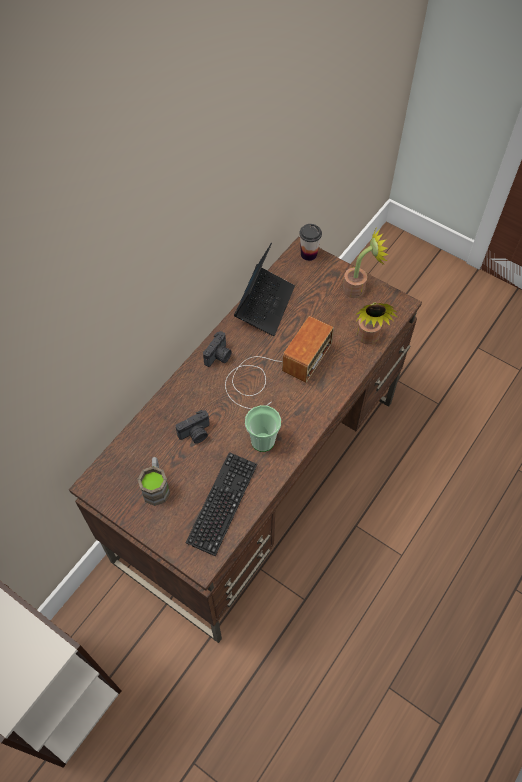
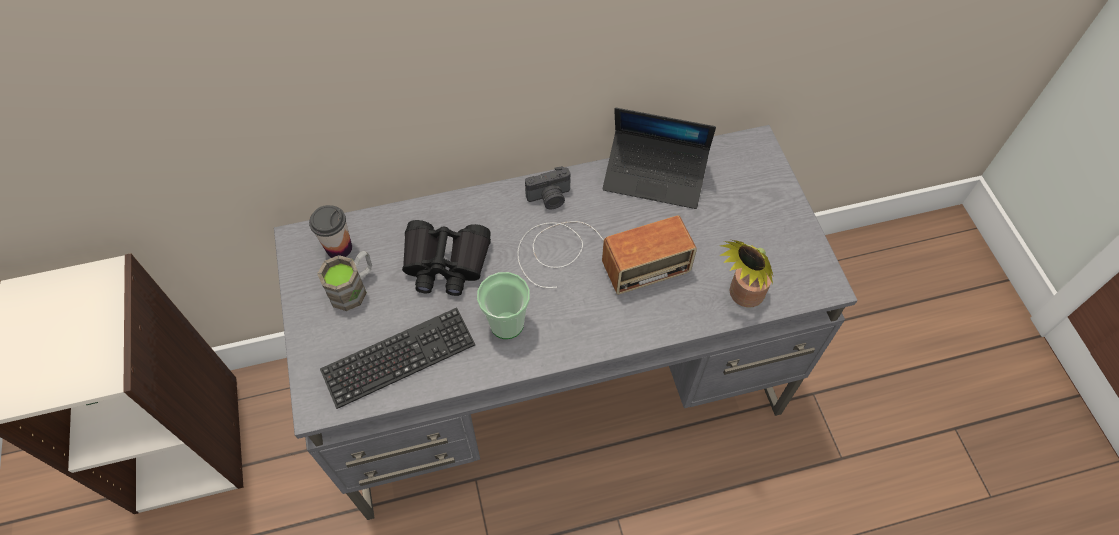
camera: 40 degrees right, 0 degrees up
brown desk [69,237,422,643] -> grey desk [274,125,858,520]
camera [176,410,210,443] -> black binoculars [402,220,491,296]
laptop [234,242,295,336] -> laptop turned 45 degrees clockwise [603,108,716,209]
cup [299,224,322,261] -> cup moved to [309,205,352,258]
potted plant [342,228,388,298] -> none

